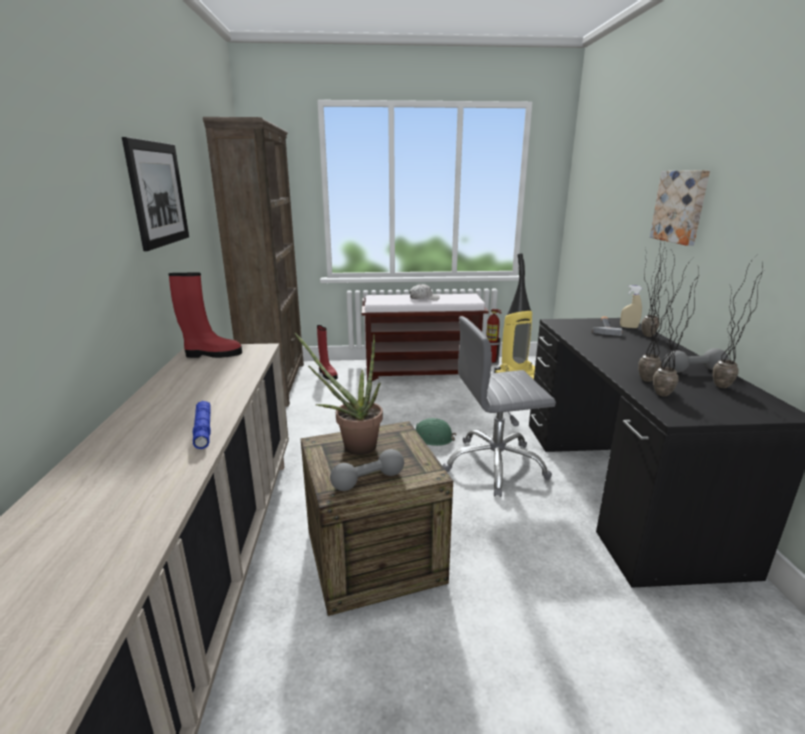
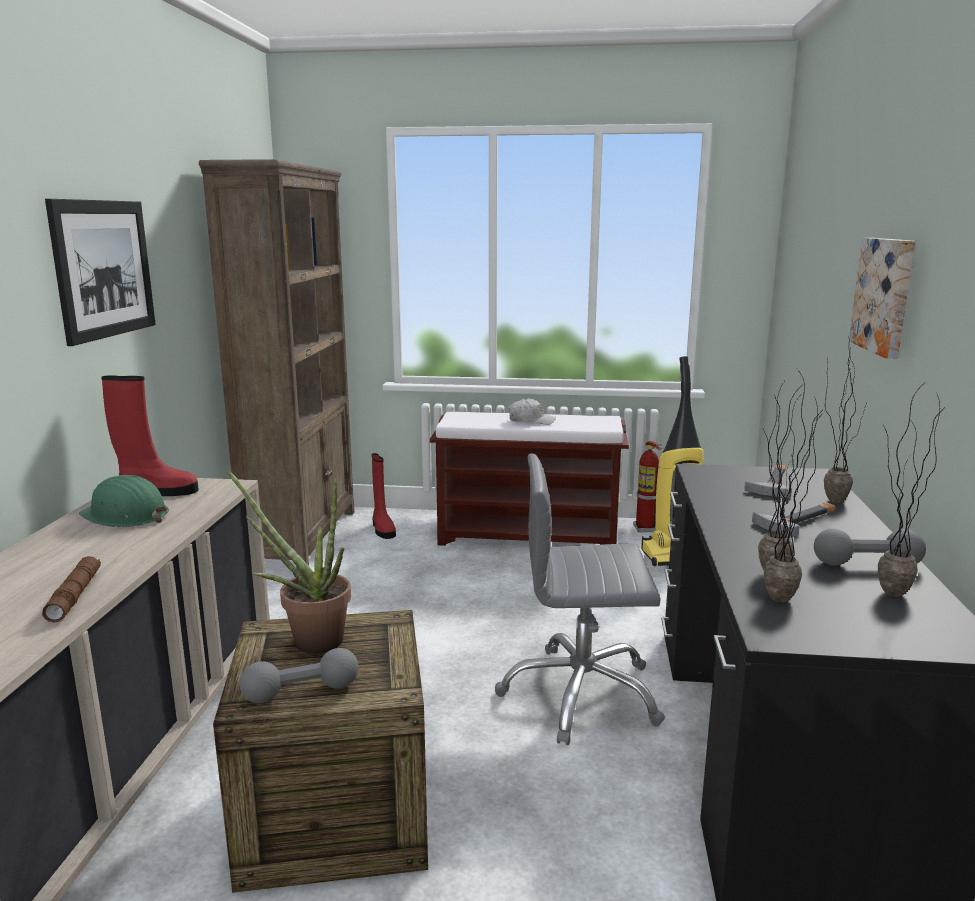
camera: 10 degrees right, 5 degrees down
blue flashlight [193,401,211,449] -> brown flashlight [42,556,101,623]
green hard hat [415,418,456,446] -> green hard hat moved to [79,475,169,527]
beige spray bottle [620,285,643,328] -> none
none -> hammer [752,503,835,538]

